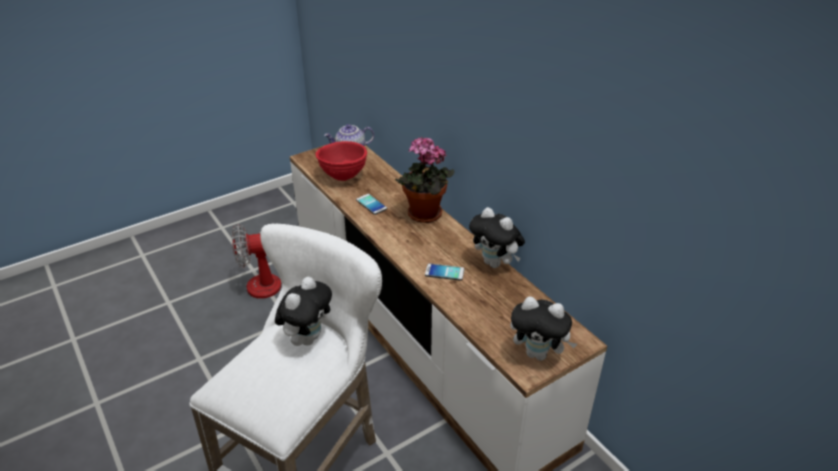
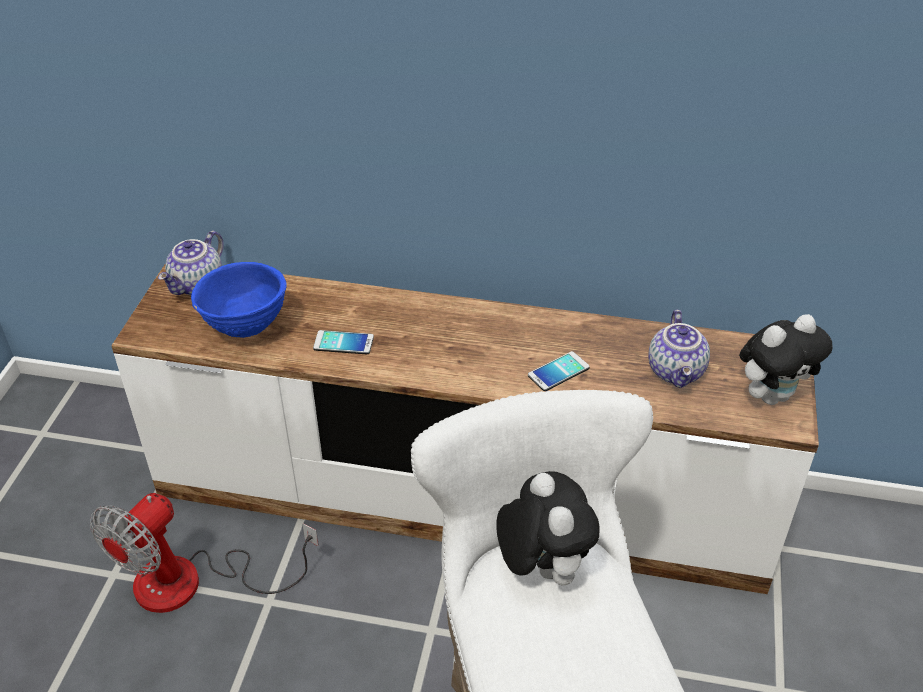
camera: 45 degrees left, 5 degrees up
red bowl [316,141,367,181] -> blue bowl [191,262,287,338]
potted plant [395,137,455,223] -> none
plush toy [469,207,525,268] -> none
none -> teapot [648,310,710,388]

